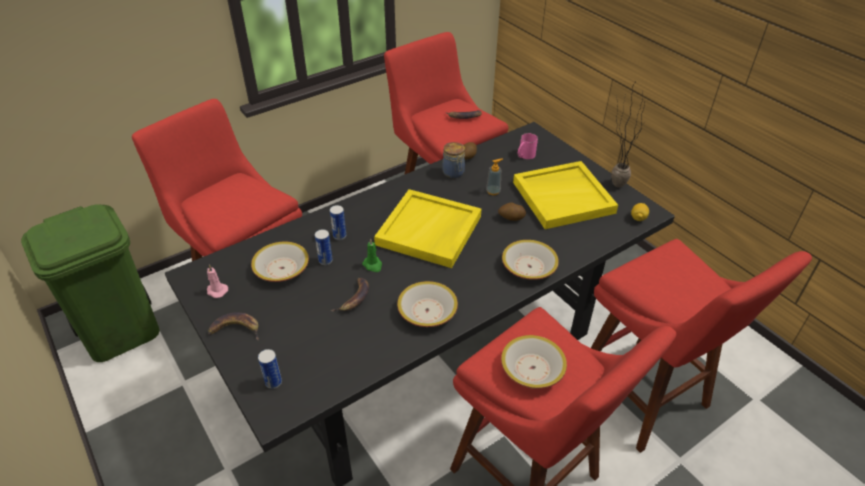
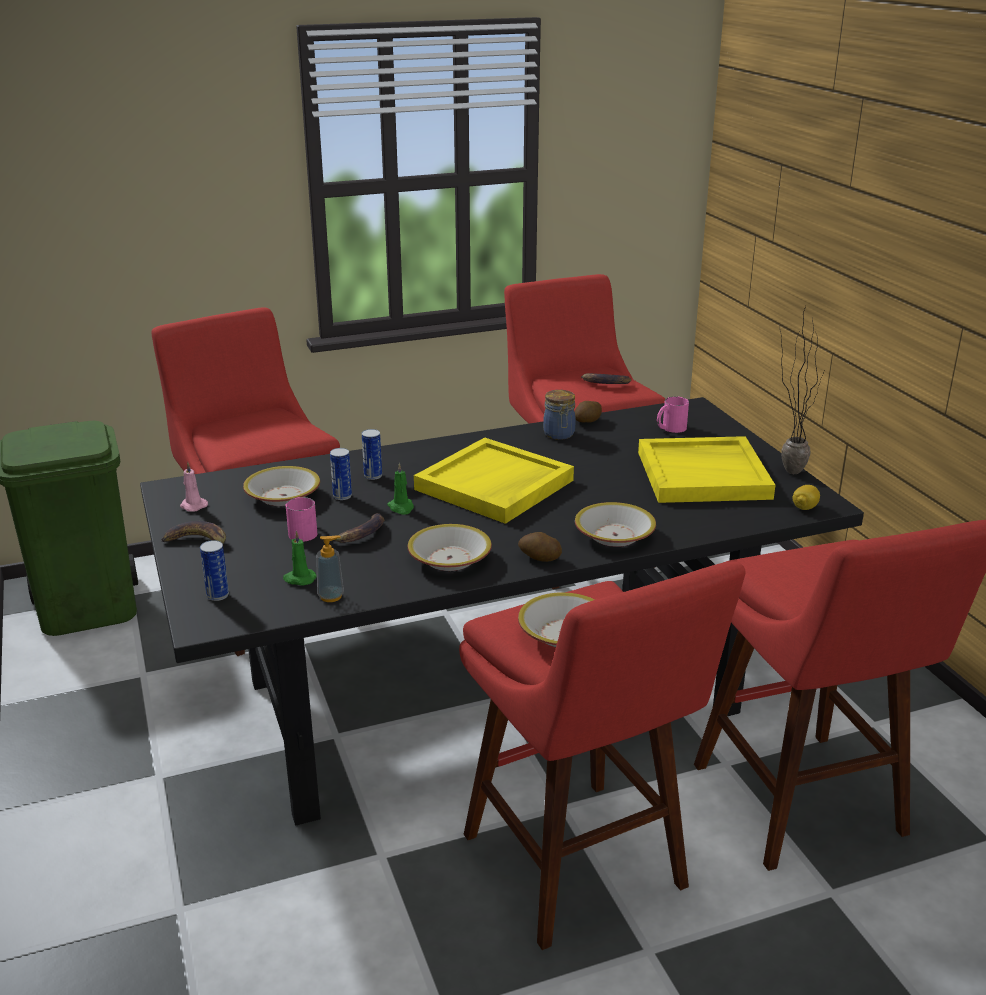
camera: 15 degrees right, 15 degrees down
soap dispenser [486,159,503,195] -> soap dispenser moved to [316,536,344,602]
potato [498,202,526,221] -> potato moved to [518,532,562,562]
none -> green candle [283,531,317,586]
none -> pink mug [286,497,317,542]

